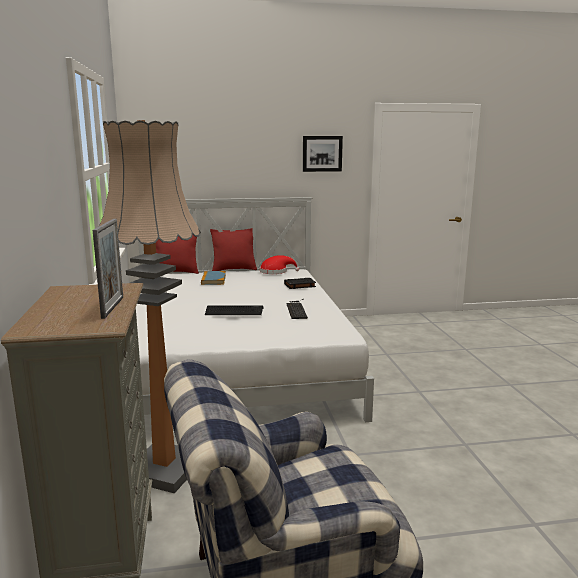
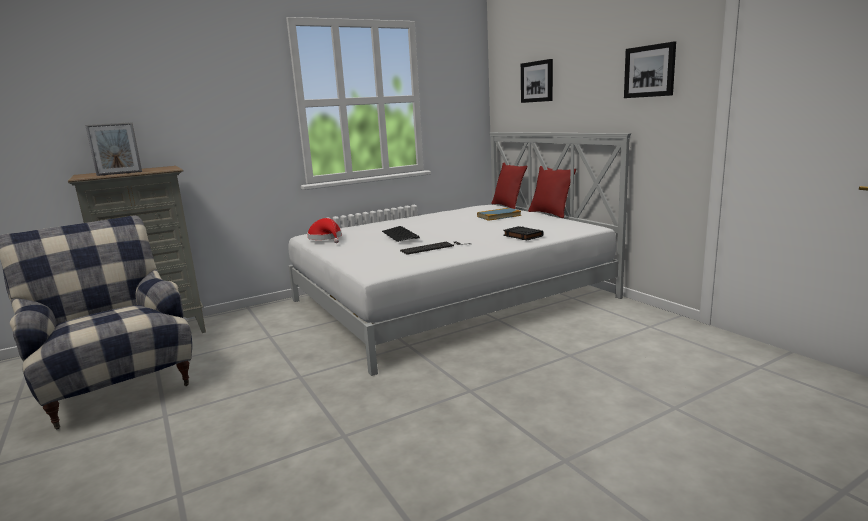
camera: 70 degrees right, 0 degrees up
floor lamp [99,120,201,493] -> none
red hat [260,255,299,274] -> red hat moved to [307,218,342,243]
none -> picture [521,59,553,103]

